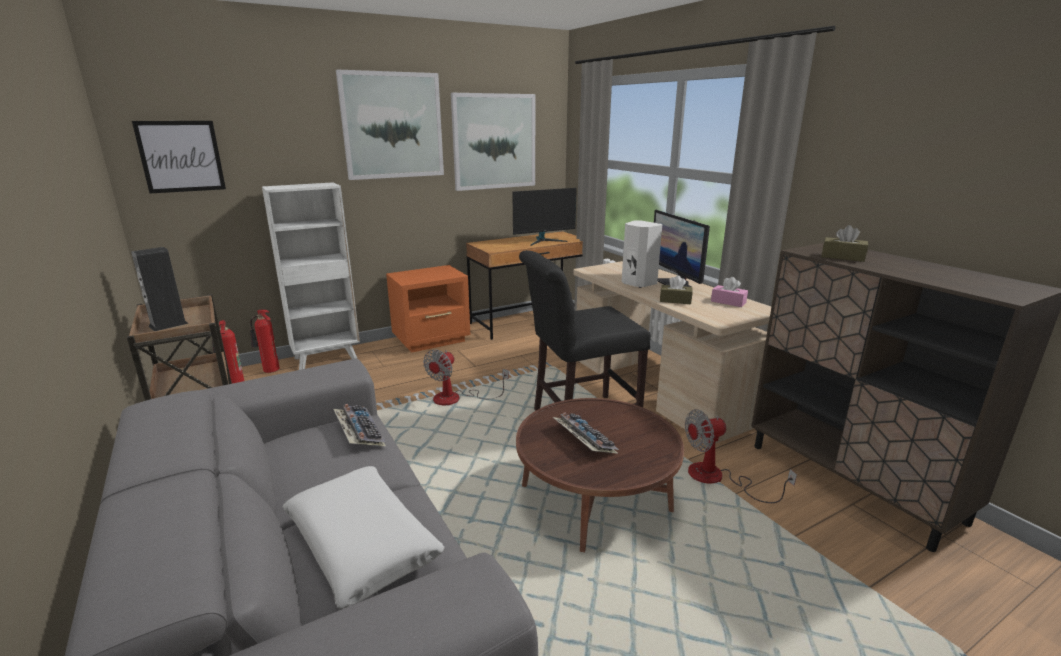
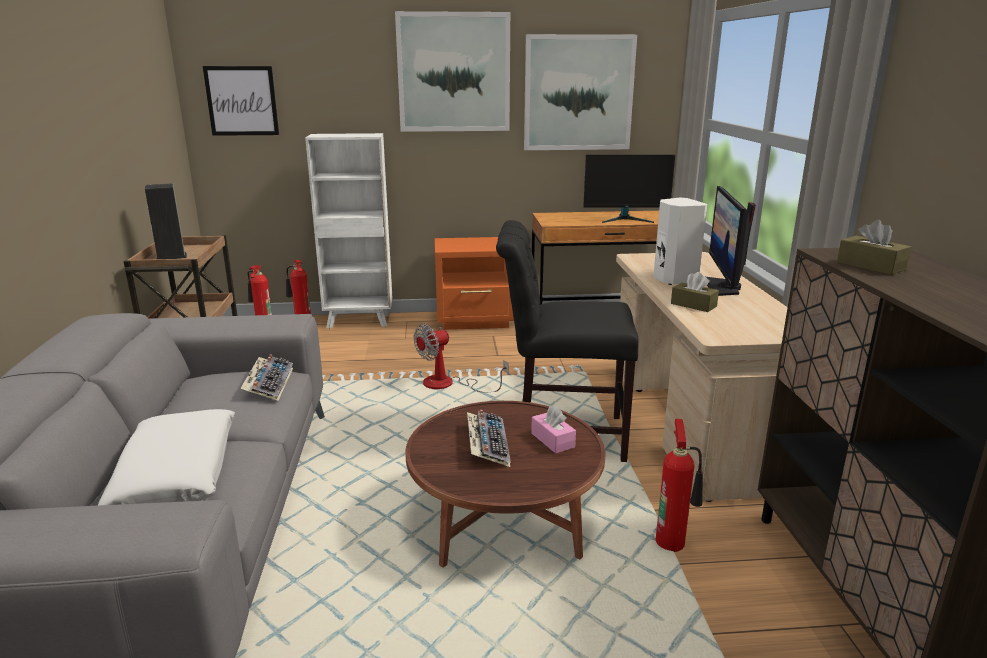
camera: 25 degrees right, 0 degrees up
fan [685,409,797,503] -> fire extinguisher [656,419,703,552]
pink tissue box [711,277,748,307] -> pink tissue box moved to [531,406,576,454]

